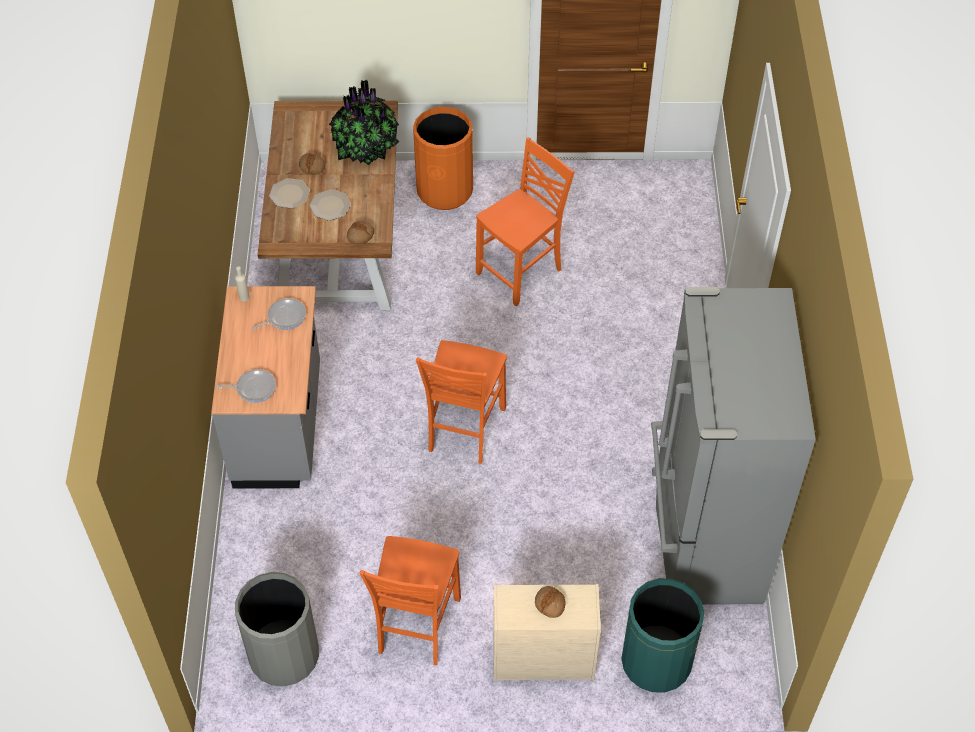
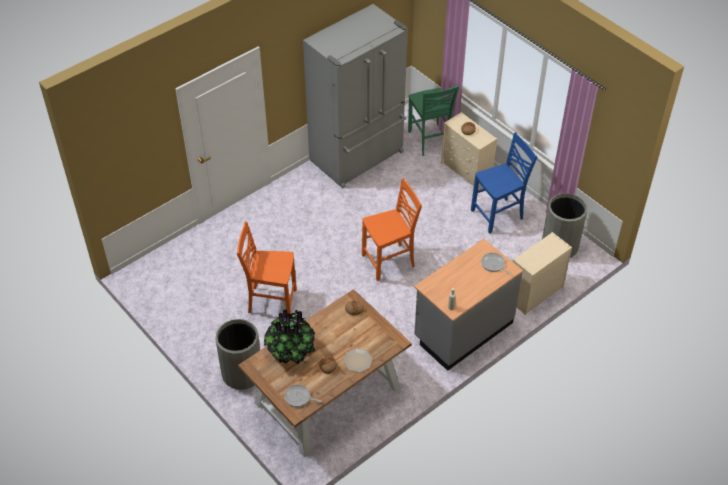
camera: 130 degrees left, 5 degrees down
frying pan [252,298,306,330] -> frying pan moved to [284,384,322,407]
plate [310,190,351,221] -> none
orange chair [359,536,461,665] -> blue chair [471,132,537,234]
orange trash can [413,107,473,210] -> grey trash can [215,319,260,390]
green trash can [621,578,704,693] -> green chair [408,85,459,156]
none -> beige dresser [513,232,572,315]

